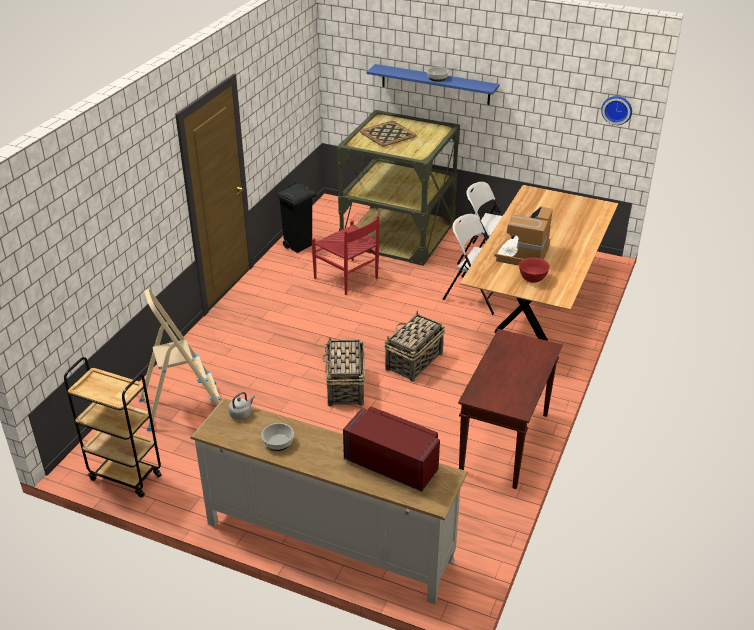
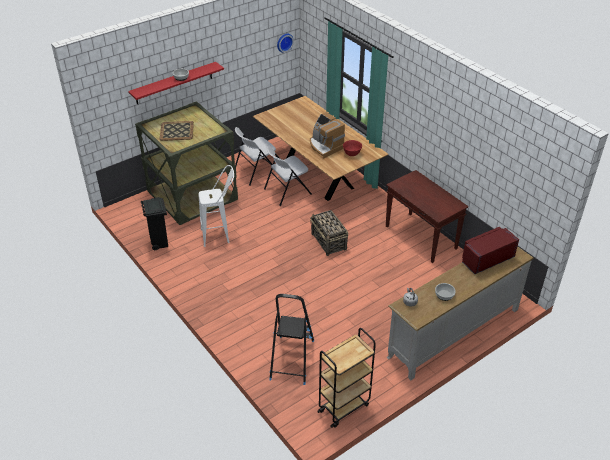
camera: 60 degrees left, 5 degrees up
beige step ladder [139,289,220,431] -> black step ladder [269,294,314,385]
red chair [312,215,379,295] -> white stool [199,165,234,247]
basket [322,337,365,406] -> none
blue shelf [366,64,499,105] -> red shelf [128,62,224,104]

